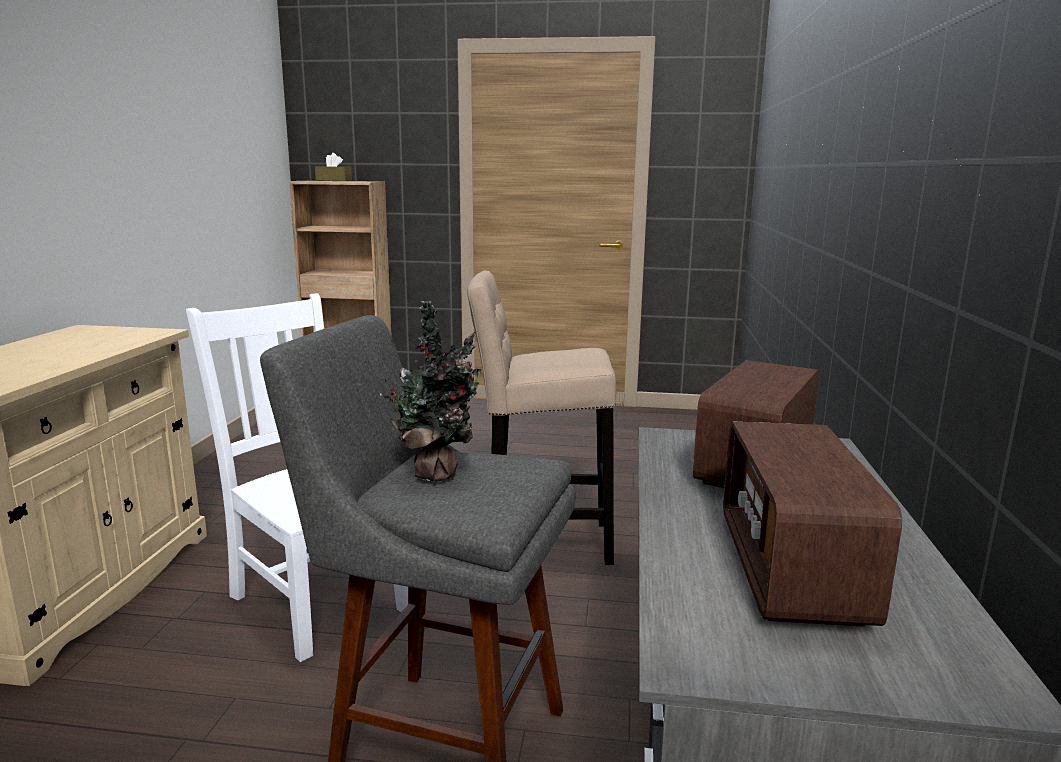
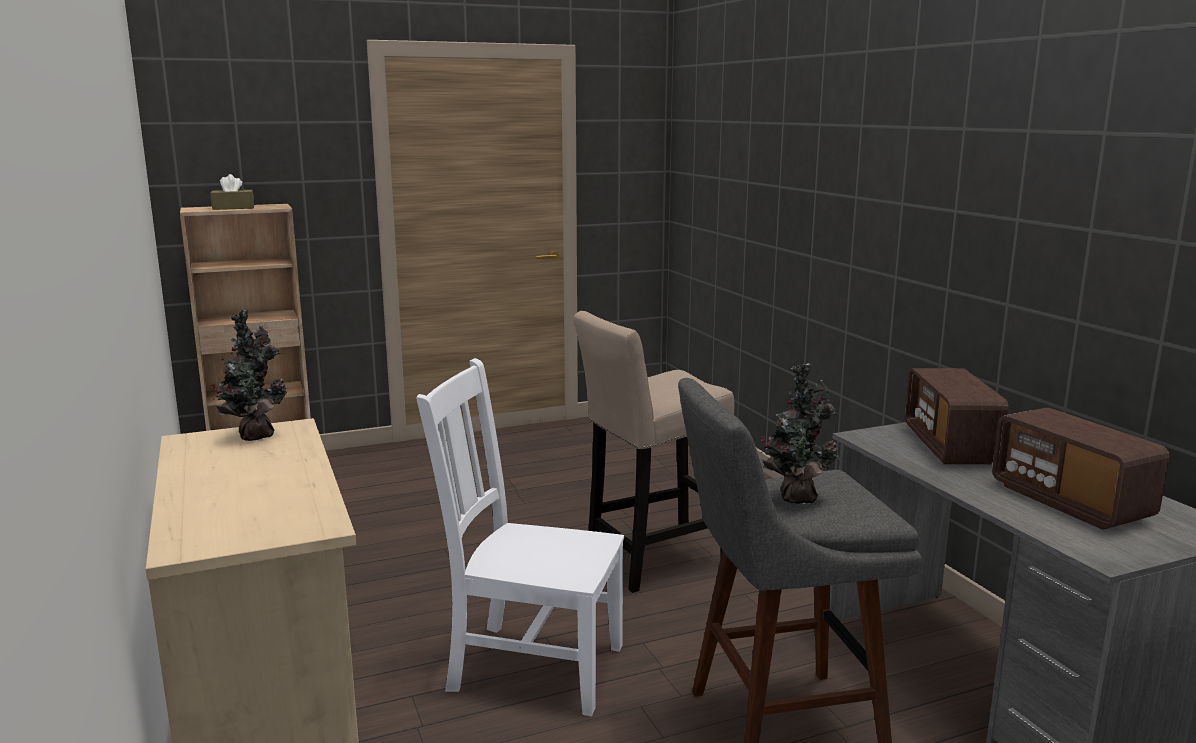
camera: 30 degrees left, 0 degrees up
none -> potted plant [211,309,288,441]

